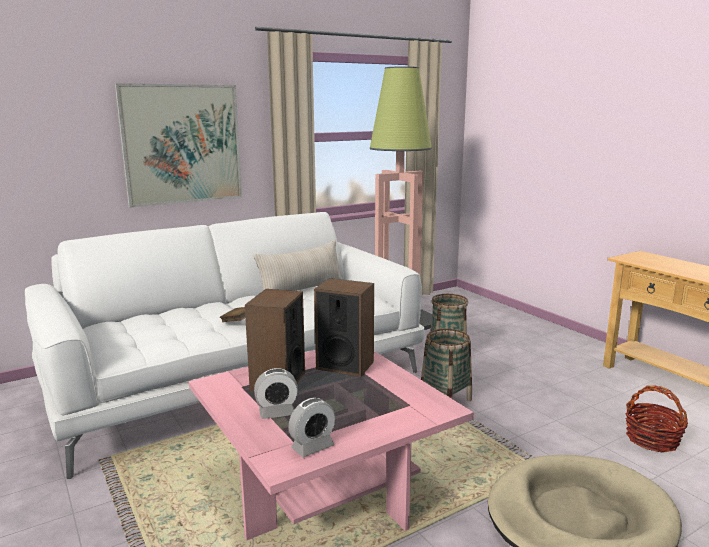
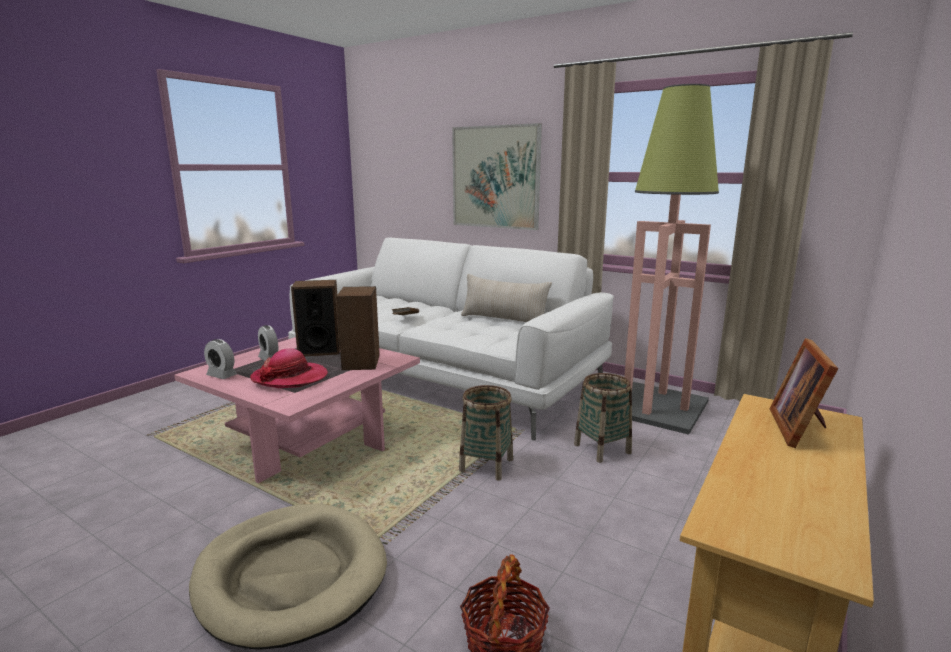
camera: 65 degrees right, 0 degrees up
none -> hat [250,348,328,388]
none -> picture frame [770,338,838,448]

